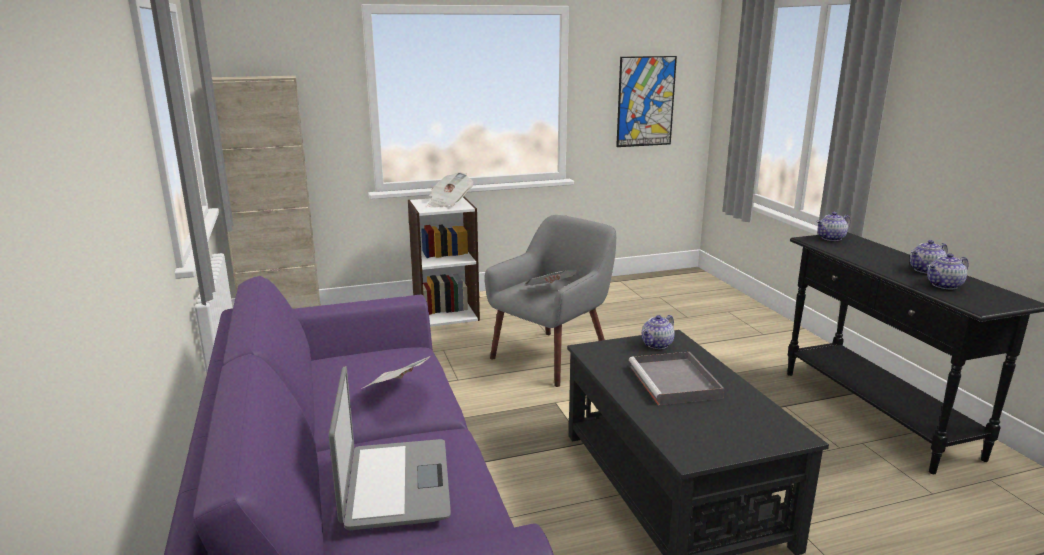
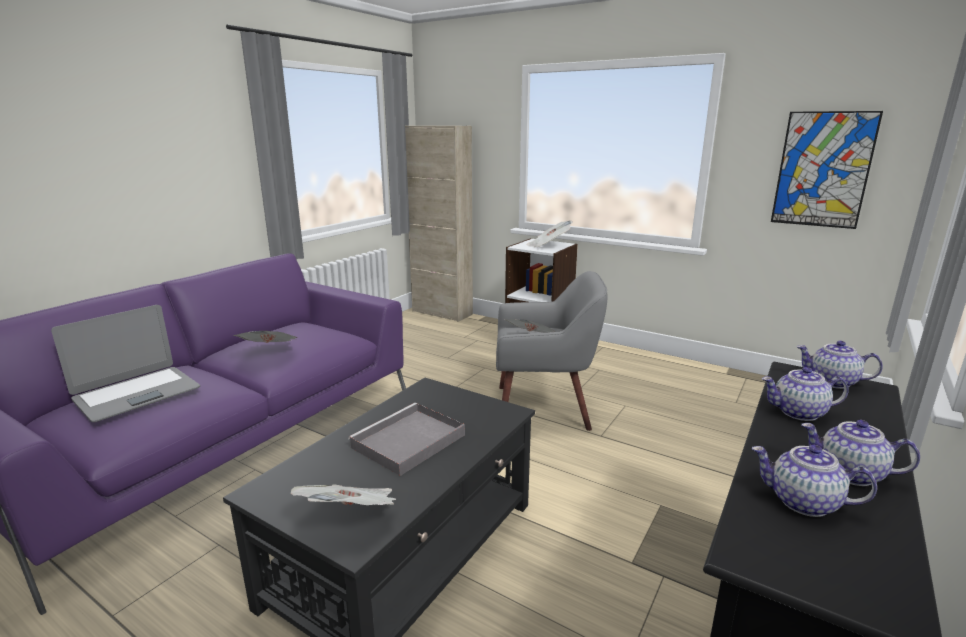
camera: 50 degrees right, 0 degrees up
teapot [642,315,675,349] -> teapot moved to [762,367,849,421]
none -> newspaper [291,484,396,505]

